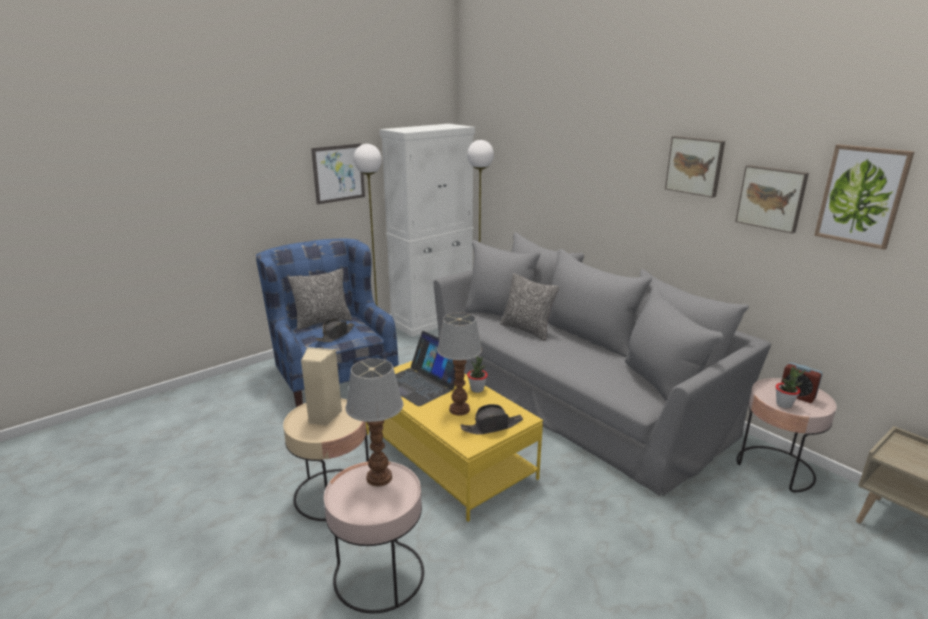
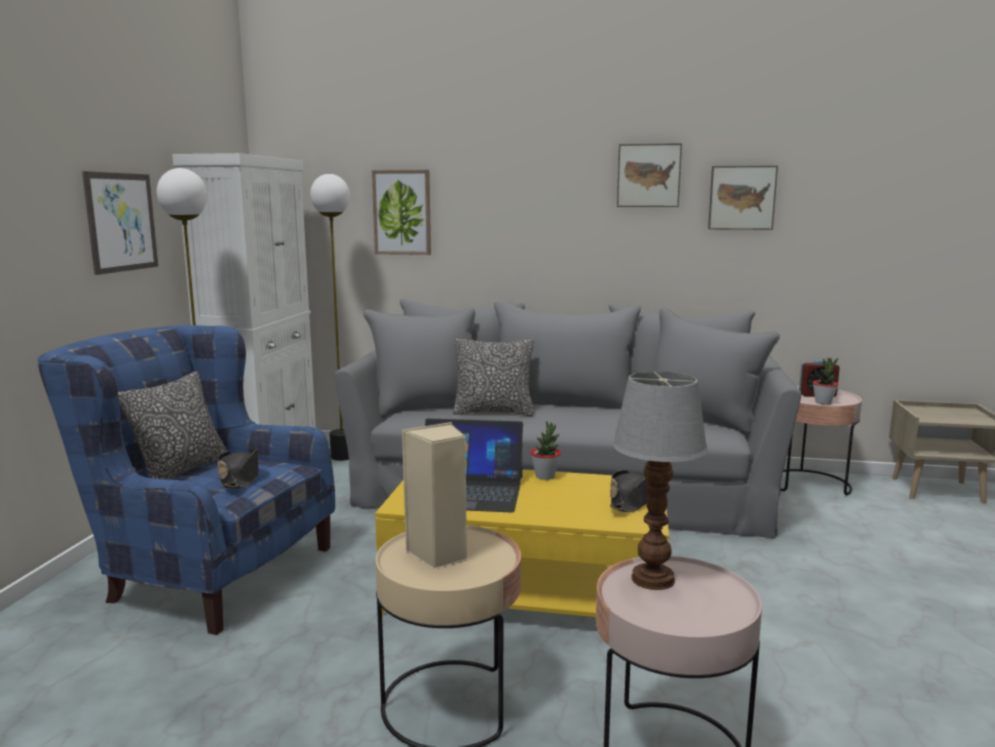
camera: 40 degrees left, 10 degrees down
table lamp [437,312,482,416] -> none
picture [814,144,914,250] -> picture moved to [372,170,431,255]

